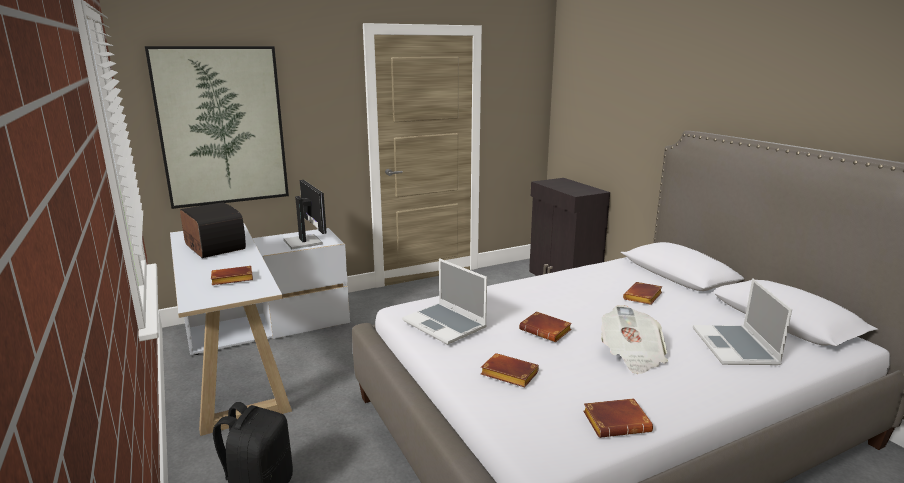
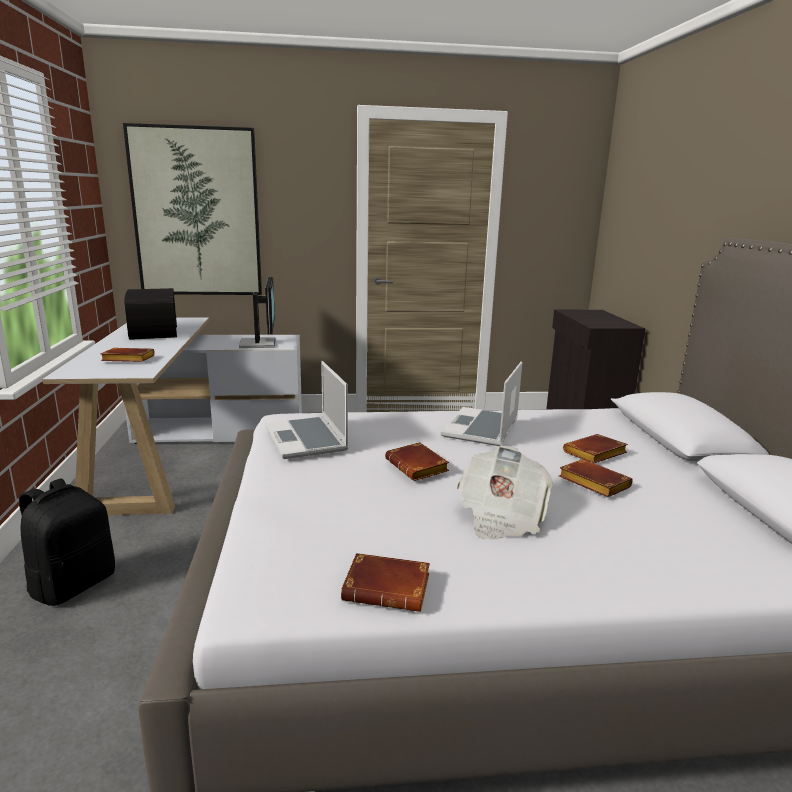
camera: 20 degrees right, 0 degrees up
brown book [481,353,539,388] -> brown book moved to [559,459,633,497]
laptop [693,278,792,365] -> laptop moved to [441,362,522,446]

